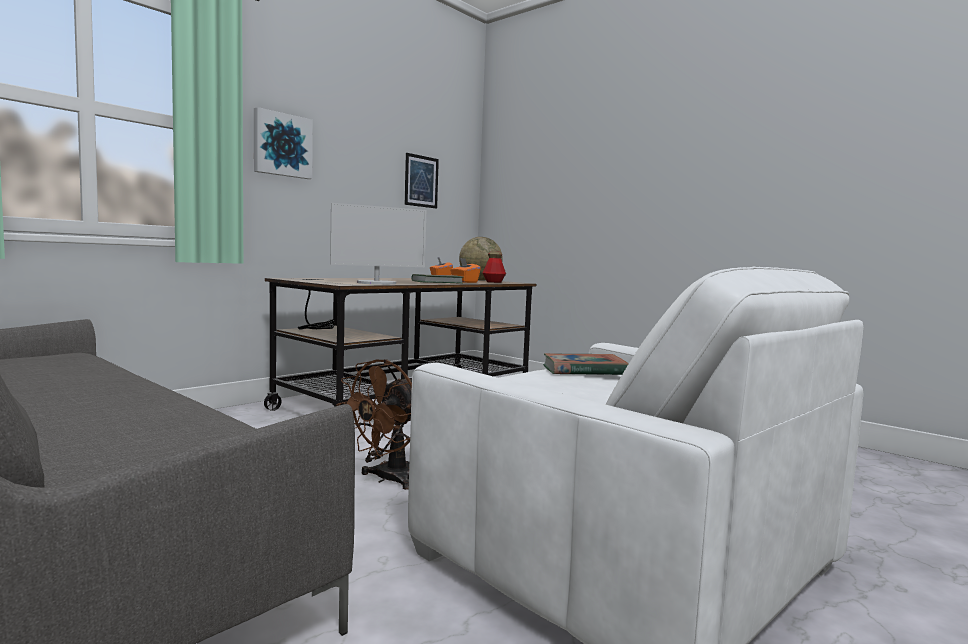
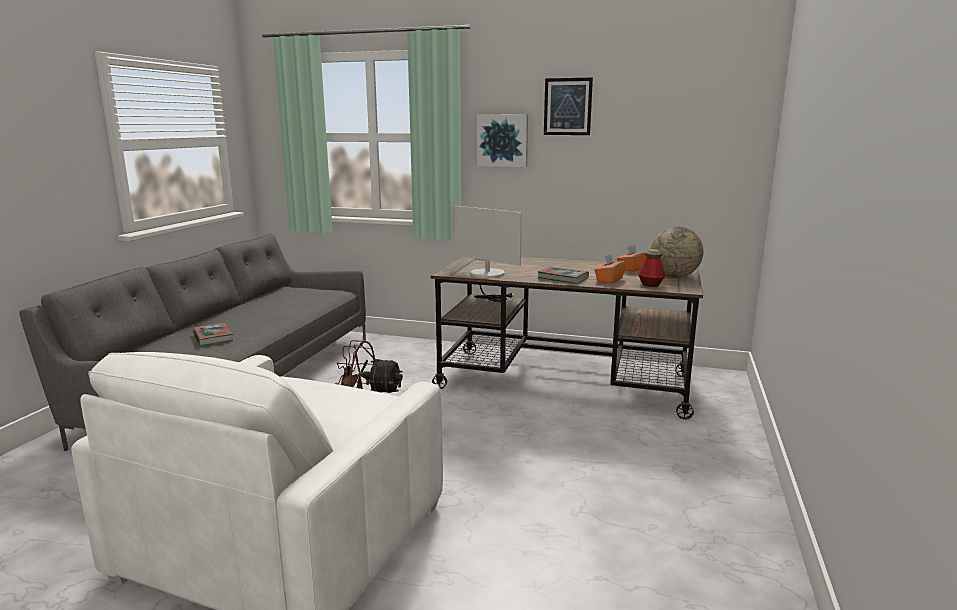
camera: 65 degrees right, 10 degrees up
picture [405,153,439,209] -> picture moved to [544,77,593,135]
book [543,353,628,375] -> book moved to [193,323,233,346]

